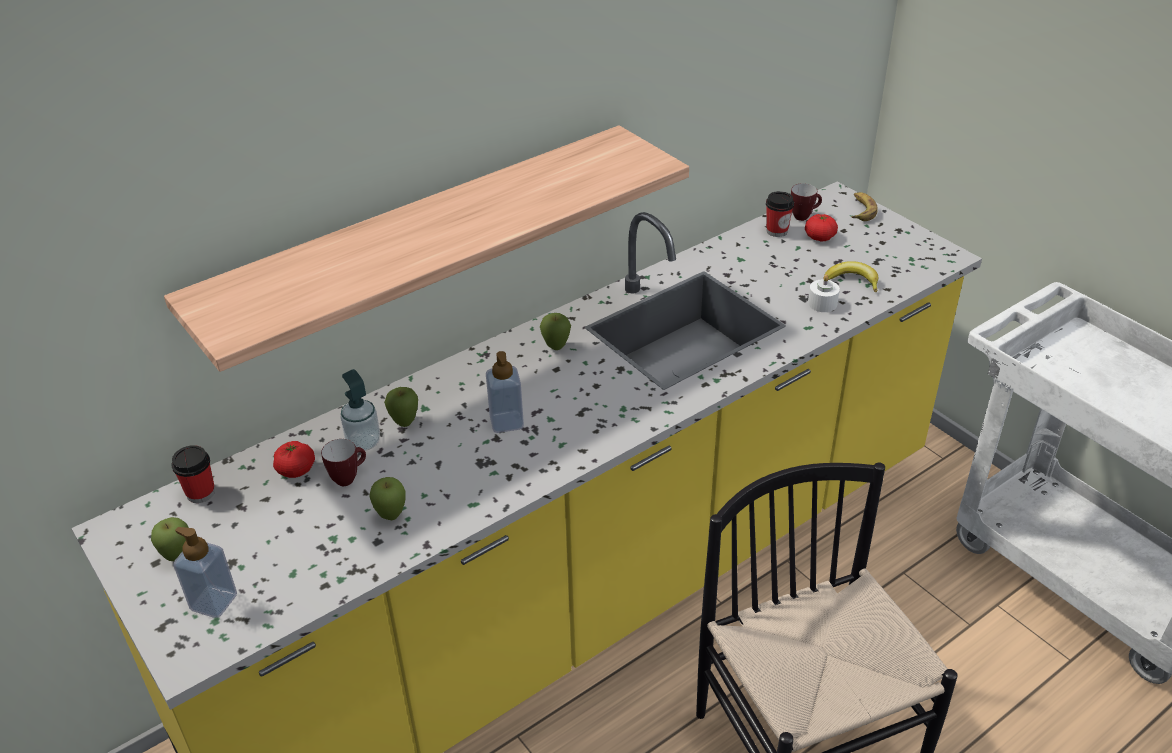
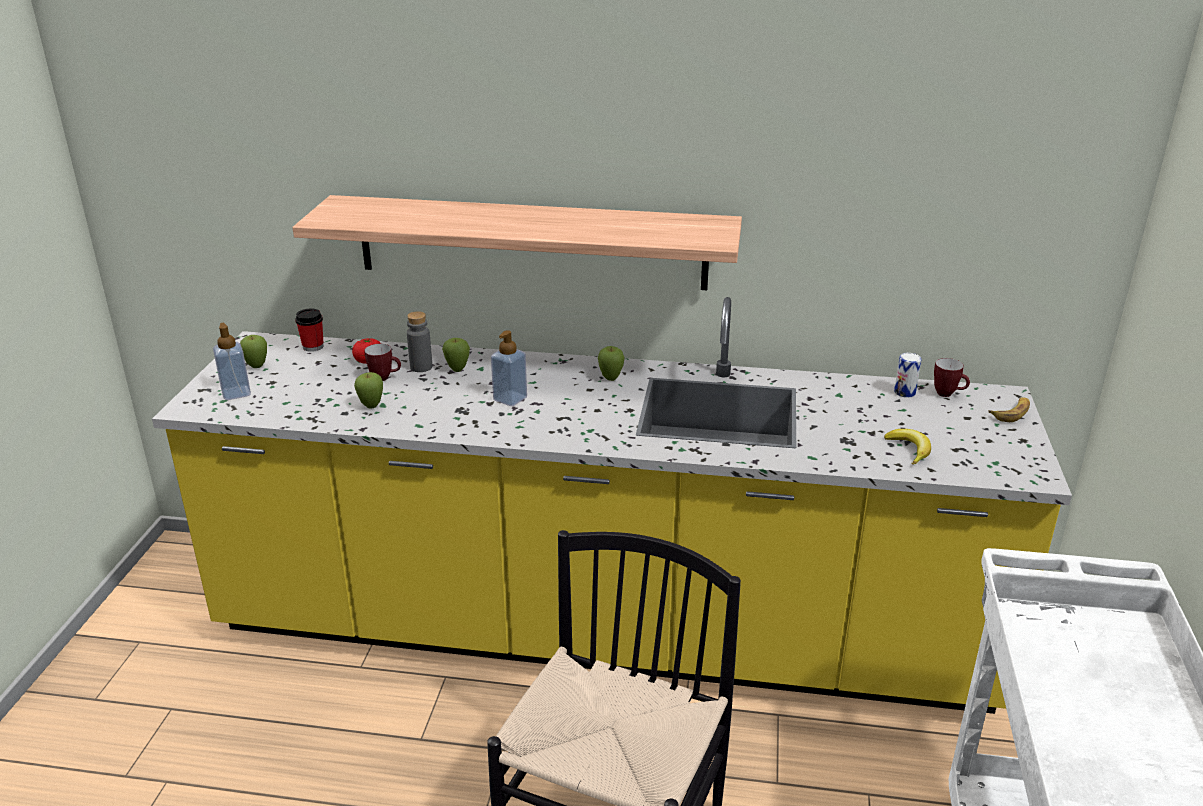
camera: 45 degrees right, 10 degrees down
soap dispenser [340,369,380,451] -> grey bottle [407,311,432,372]
cup [766,191,794,237] -> can [894,353,922,398]
tomato [805,214,838,241] -> none
white candle [808,274,840,312] -> none

